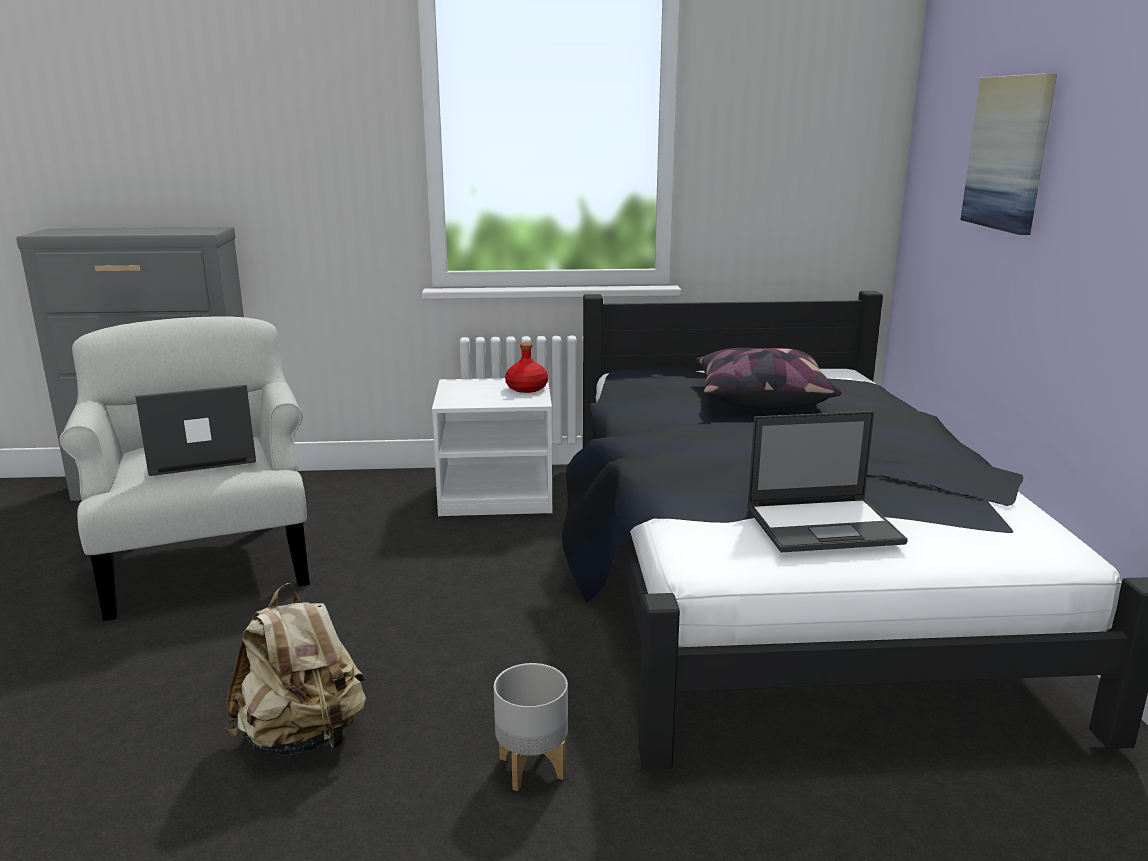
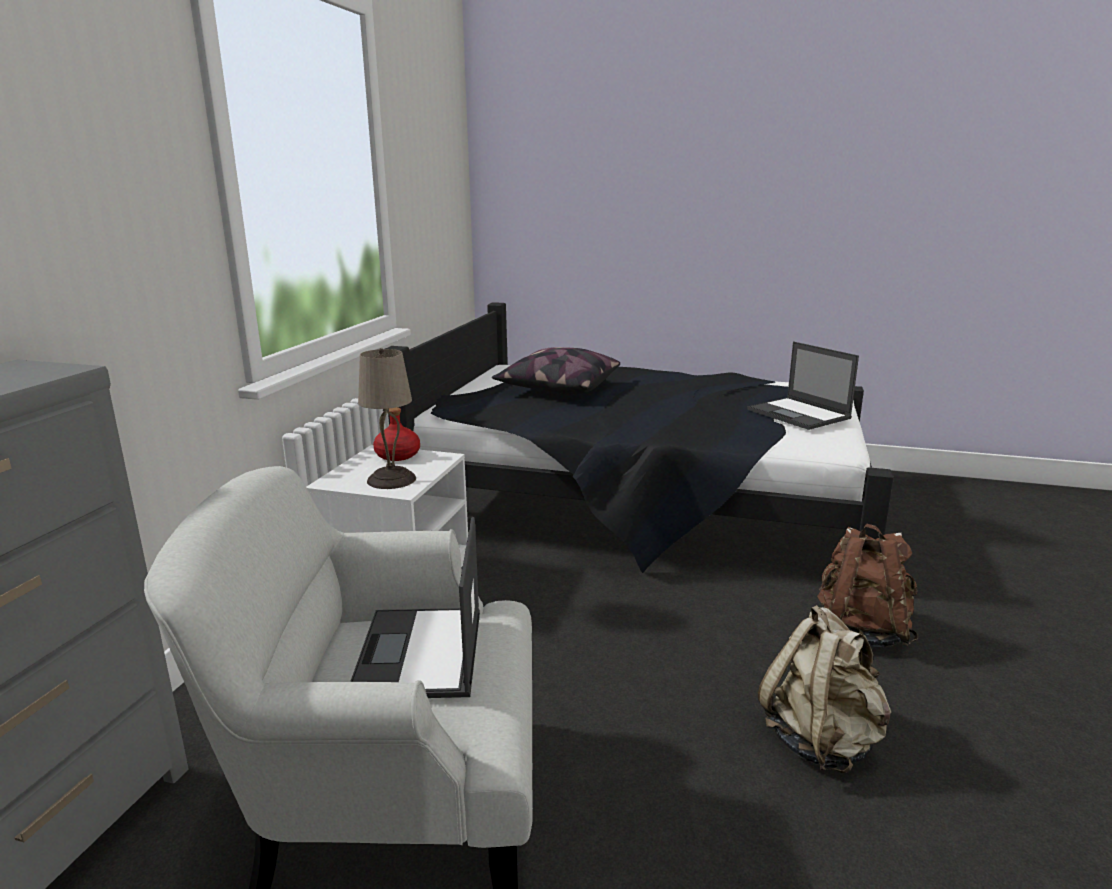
camera: 70 degrees left, 0 degrees up
grey planter [494,663,568,791] -> brown backpack [817,524,918,647]
laptop [747,411,908,552] -> laptop turned 135 degrees clockwise [747,341,859,430]
picture [960,73,1057,235] -> none
none -> beige table lamp [358,348,416,489]

